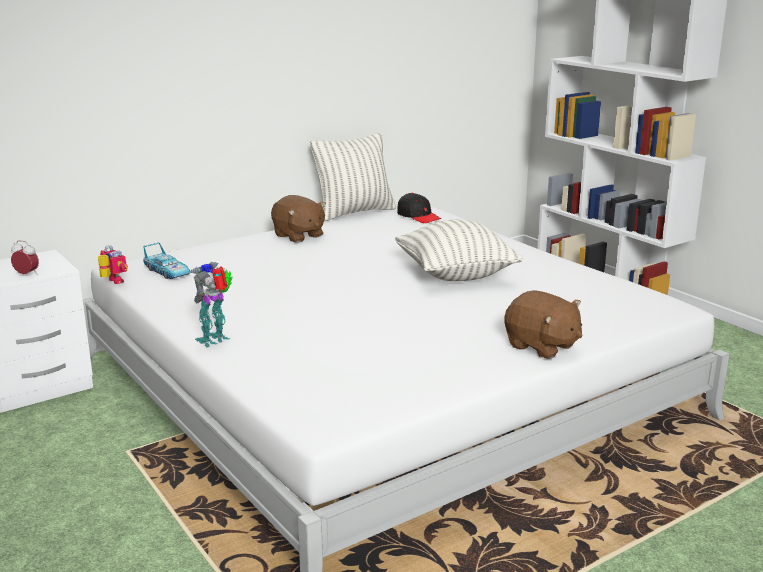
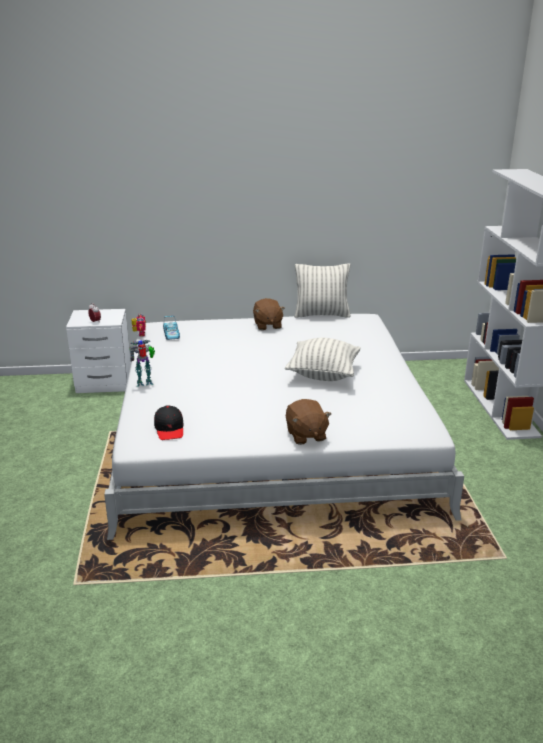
camera: 30 degrees right, 5 degrees up
black cap [397,193,441,223] -> black cap moved to [154,405,184,440]

